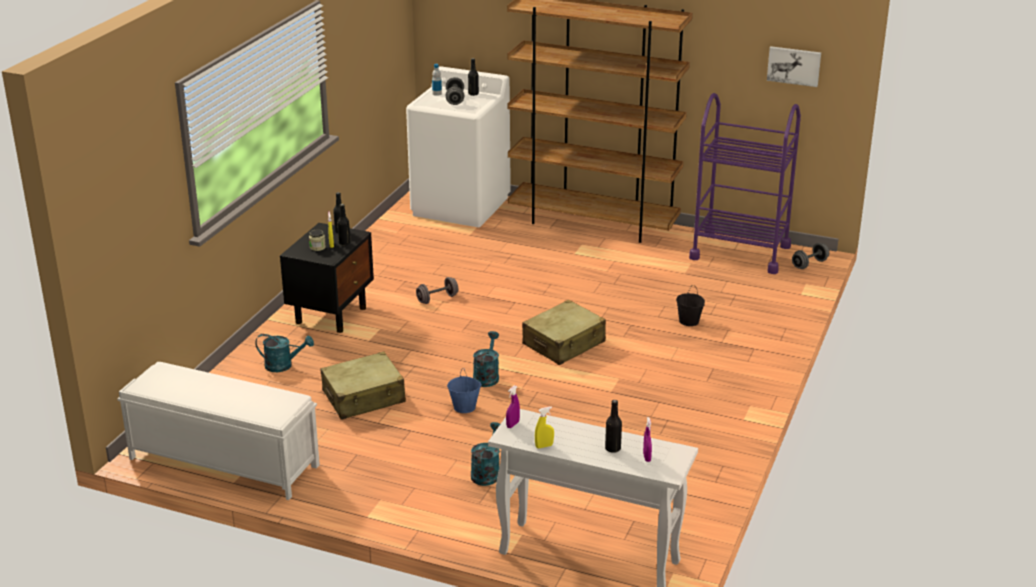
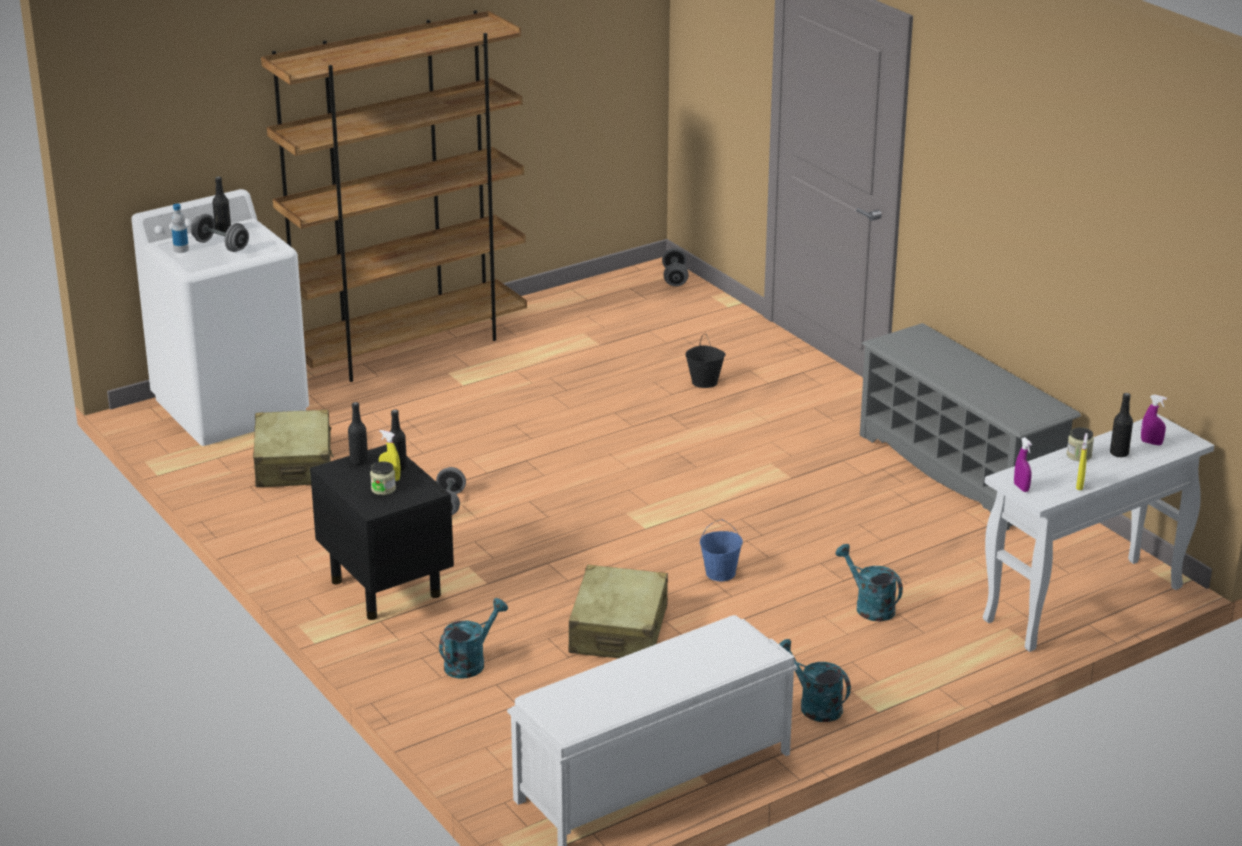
camera: 55 degrees left, 0 degrees up
turquoise watering can [473,331,499,387] -> turquoise watering can moved to [779,639,851,722]
beige suitcase [522,300,606,365] -> beige suitcase moved to [253,409,333,487]
purple cart [689,93,801,274] -> none
picture [767,46,821,87] -> none
none -> grey shoe rack [860,323,1081,530]
none -> jar [1067,427,1094,461]

